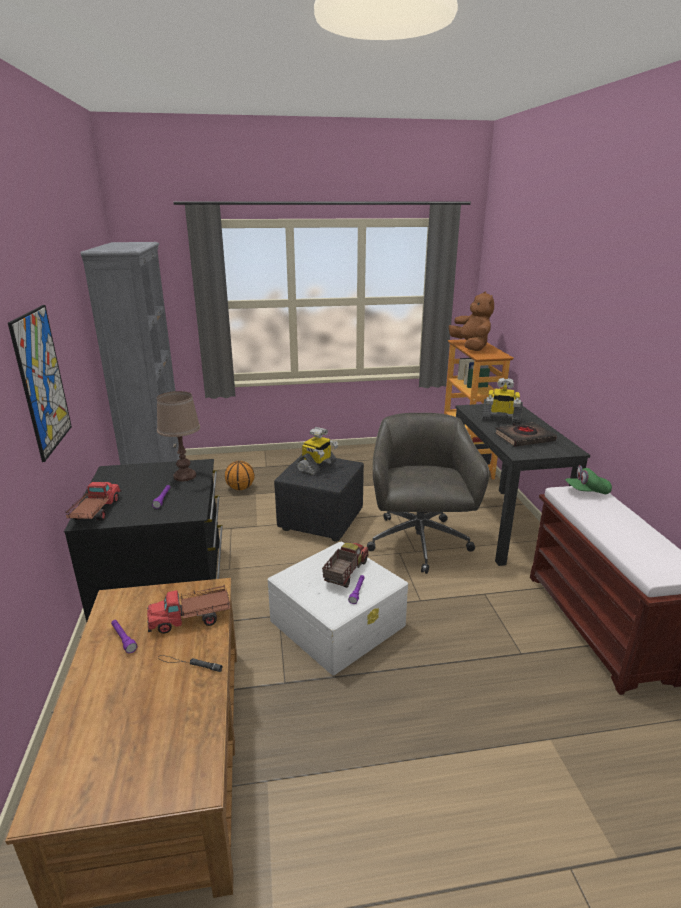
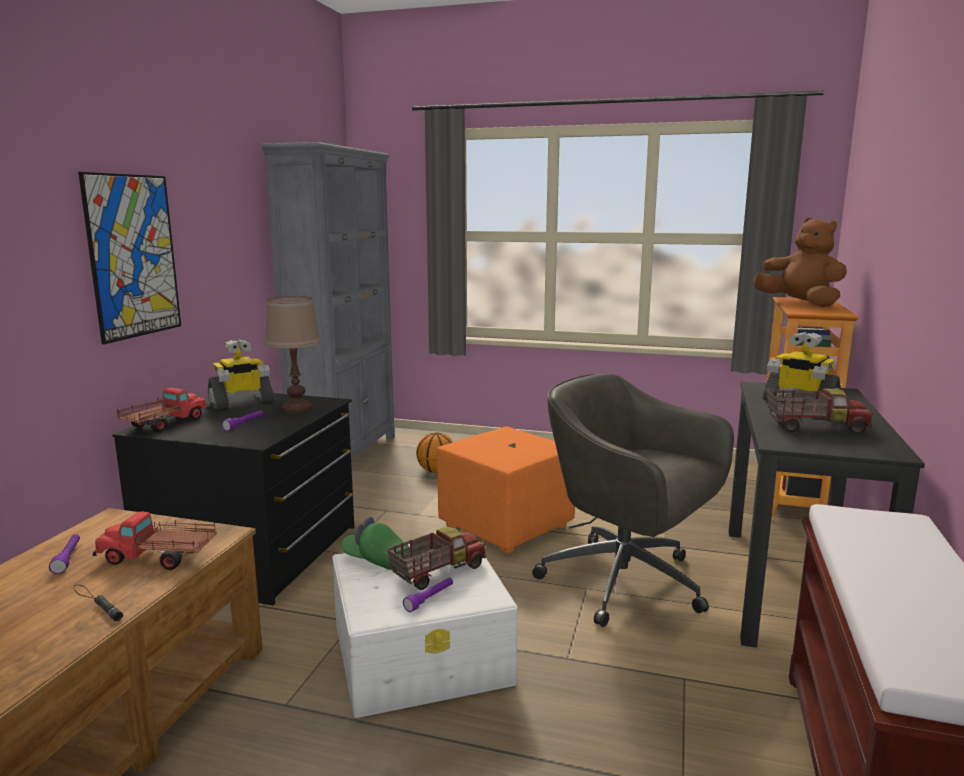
camera: 25 degrees right, 10 degrees down
black ottoman [274,455,364,542] -> orange ottoman [437,426,575,554]
toy robot [296,427,339,475] -> toy robot moved to [208,339,274,409]
grey office chair [367,413,489,574] -> grey office chair turned 75 degrees counterclockwise [532,374,734,627]
brown plush toy [449,291,494,351] -> brown plush toy turned 45 degrees counterclockwise [753,217,847,307]
black book [495,422,557,447] -> toy truck [767,388,873,434]
green cap [565,465,612,494] -> green cap moved to [341,516,410,570]

